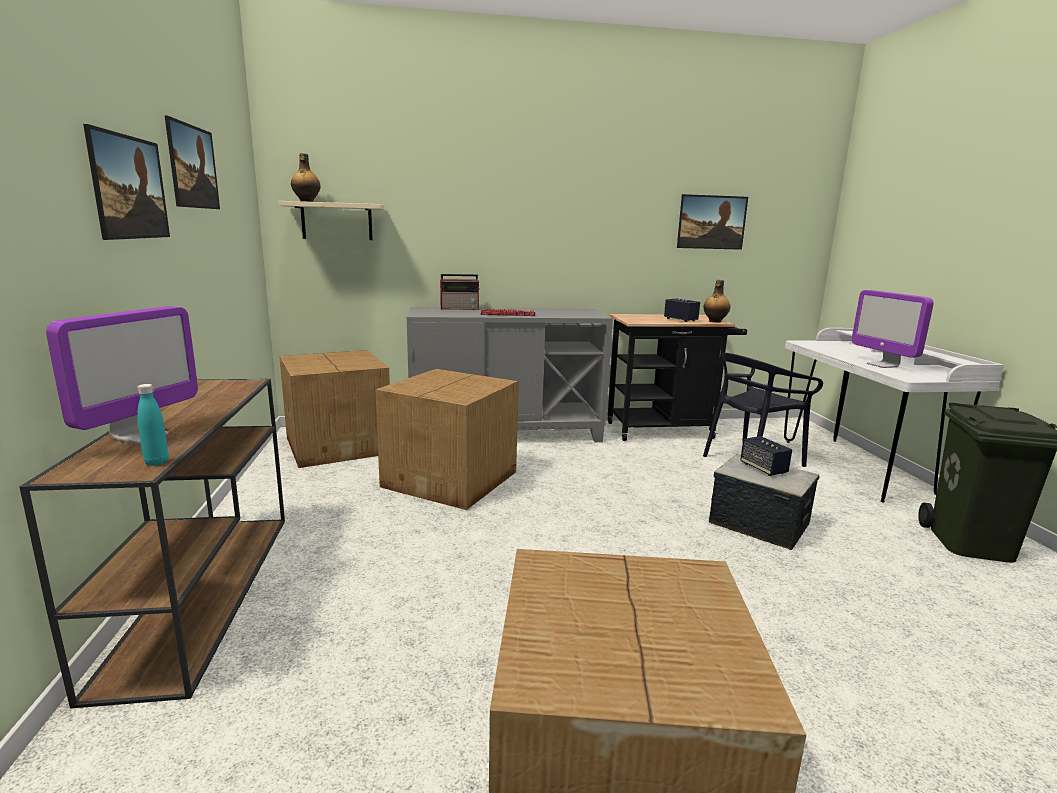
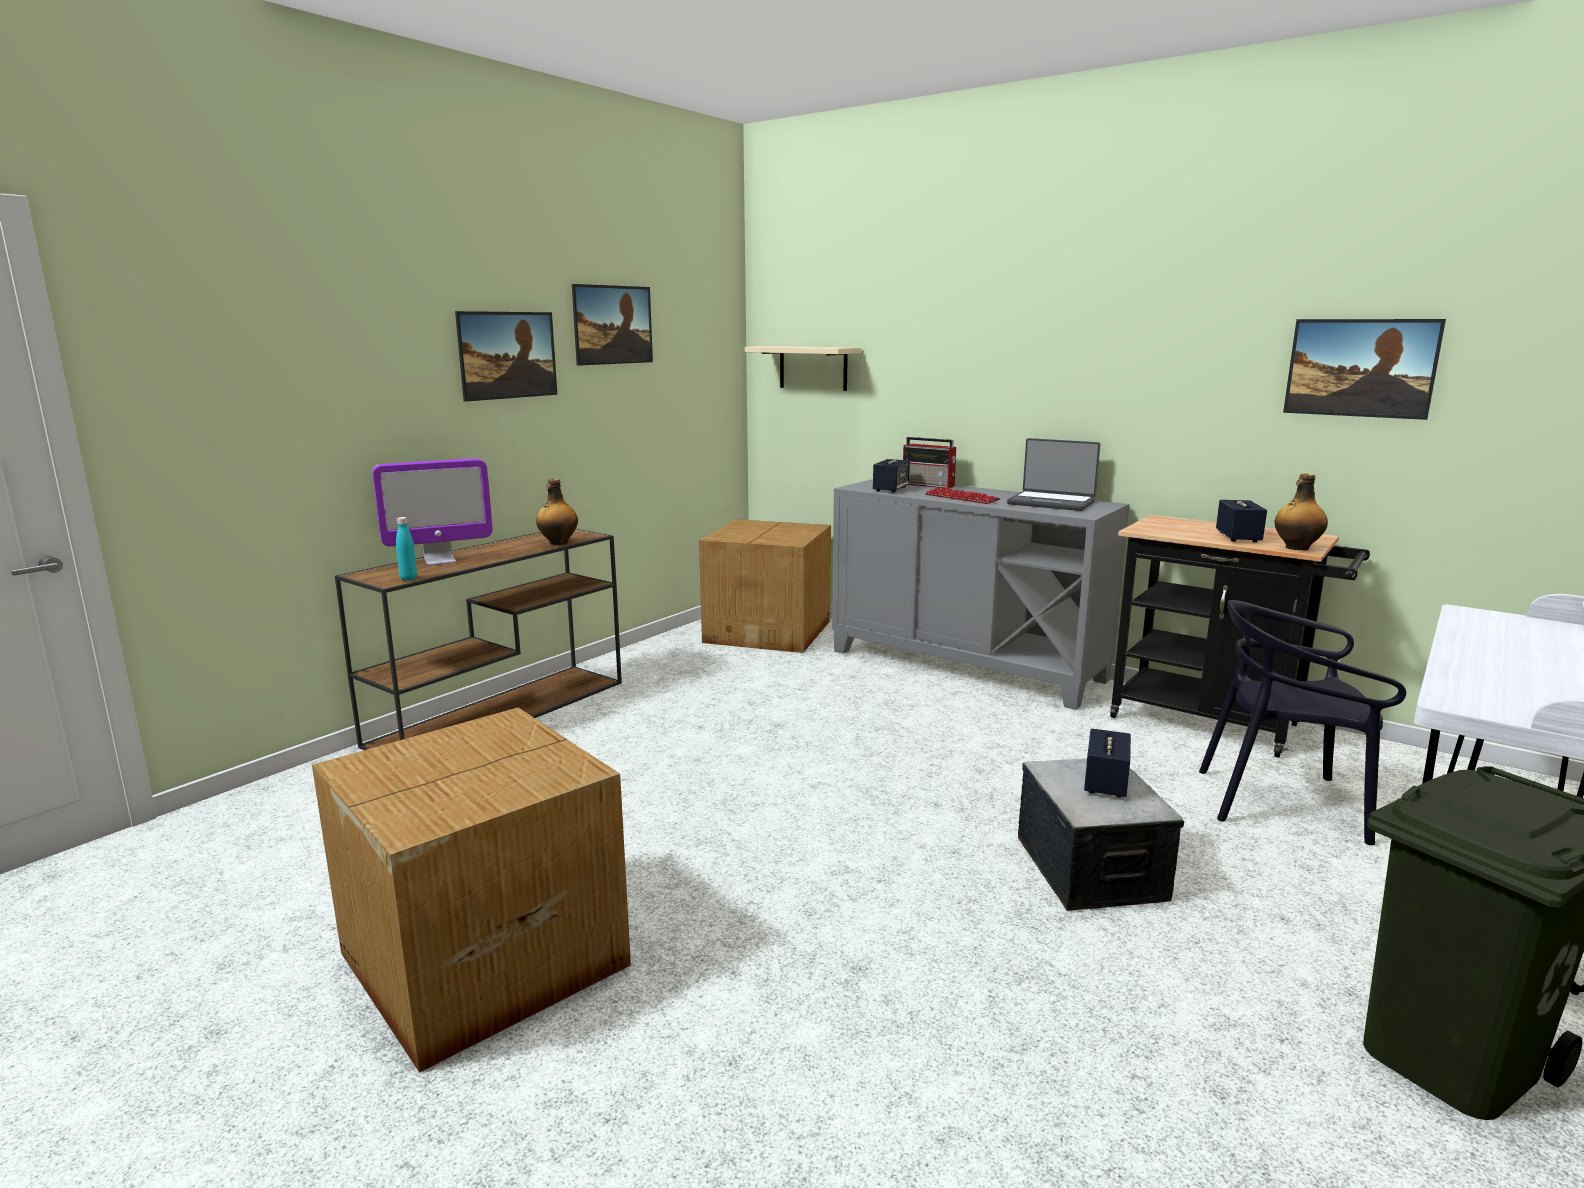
camera: 45 degrees right, 0 degrees up
bottle [291,153,321,202] -> bottle moved to [536,479,578,545]
cardboard box [375,369,518,510] -> none
monitor [852,290,934,368] -> none
none -> speaker [873,459,910,493]
none -> laptop [1007,438,1101,511]

